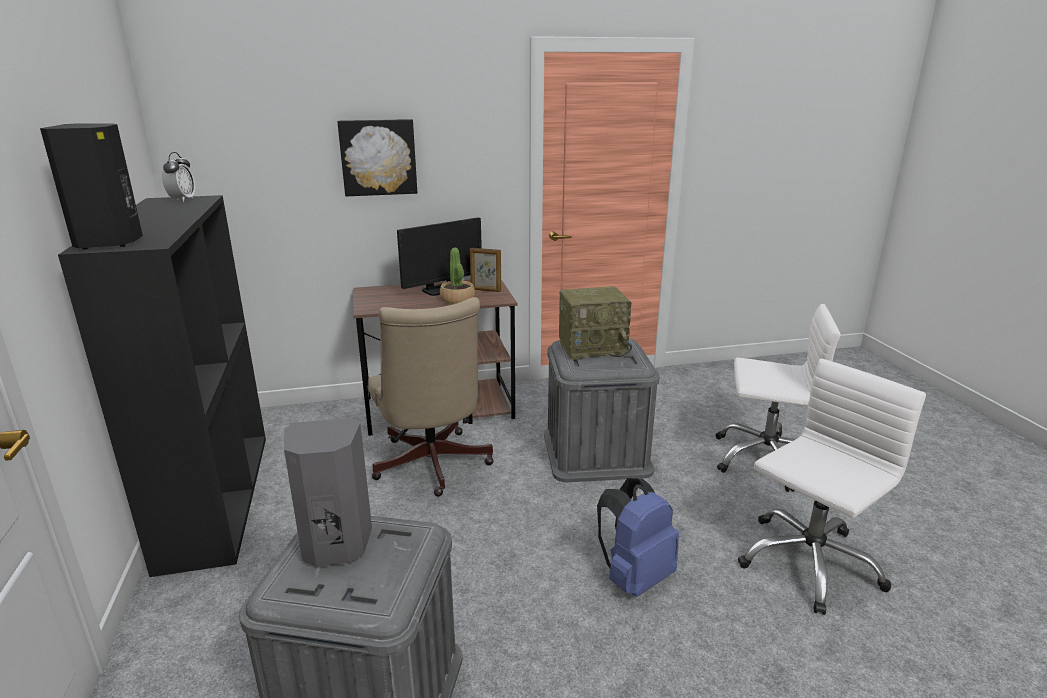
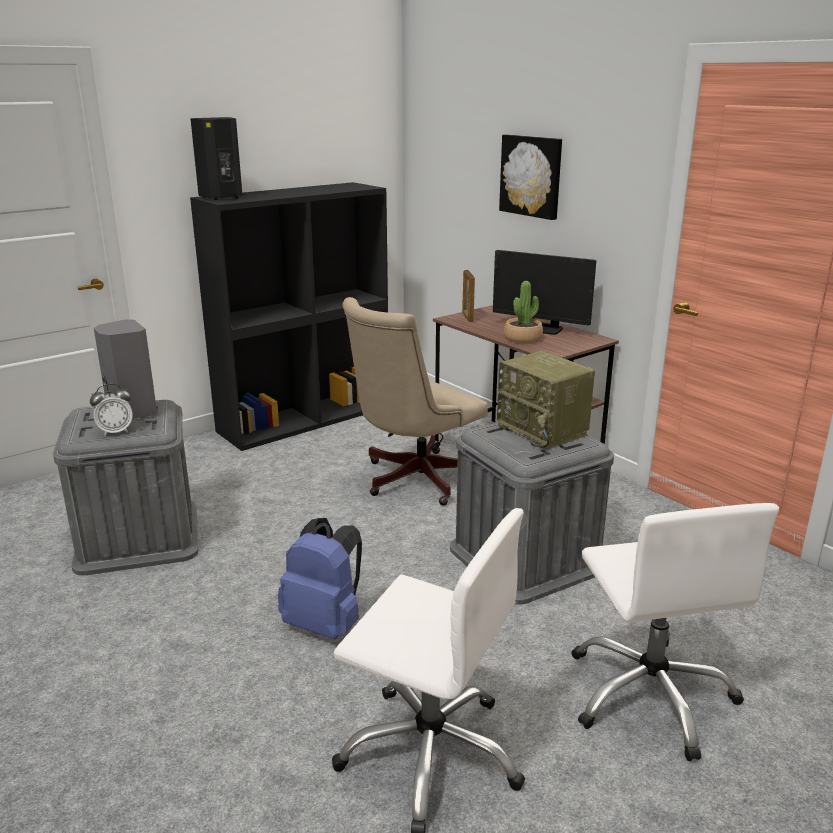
camera: 65 degrees right, 0 degrees up
alarm clock [162,152,196,202] -> alarm clock moved to [90,384,133,436]
picture frame [470,248,501,292] -> picture frame moved to [462,270,475,322]

